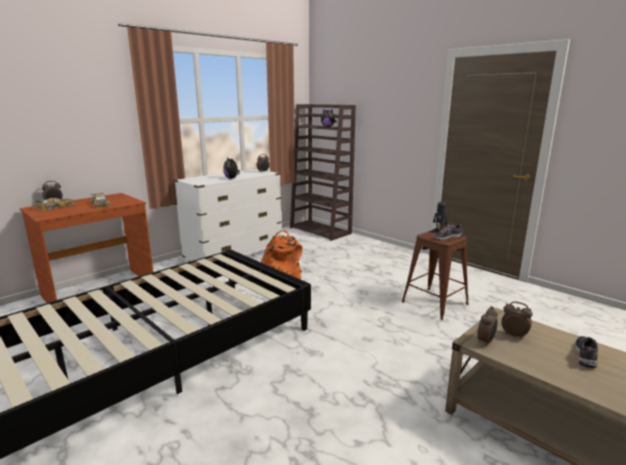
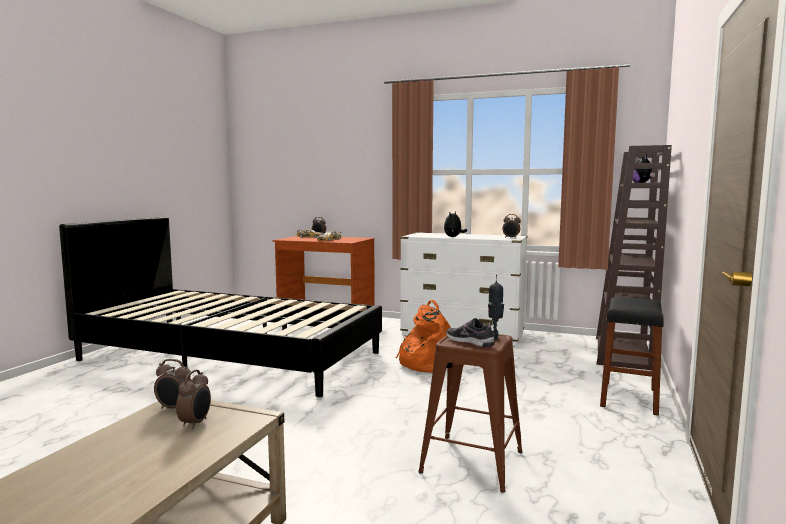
camera: 65 degrees right, 10 degrees down
shoe [575,336,598,368] -> none
none -> black stool [600,297,664,415]

